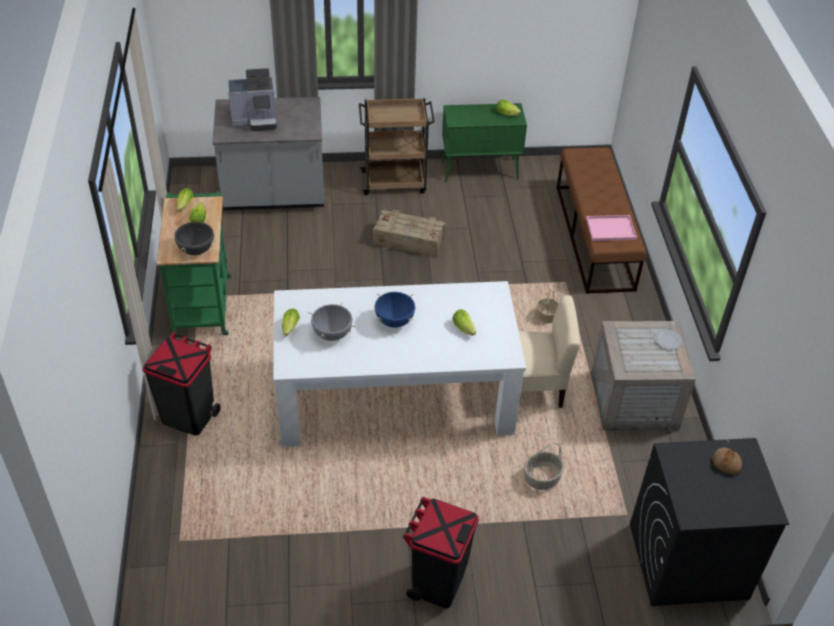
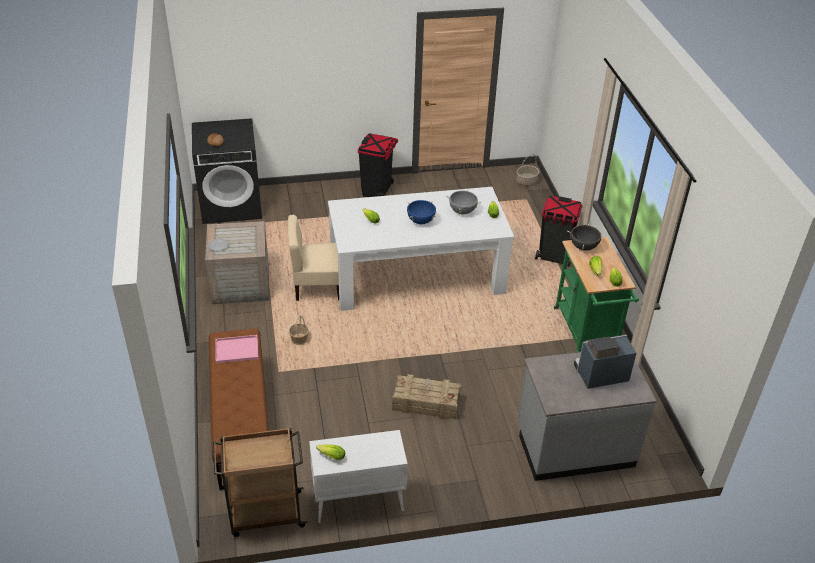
camera: 175 degrees right, 5 degrees down
brown cart [359,98,435,195] -> brown cart moved to [213,428,308,537]
green cabinet [442,103,527,182] -> white cabinet [309,430,407,523]
basket [524,443,564,490] -> basket moved to [516,154,540,186]

